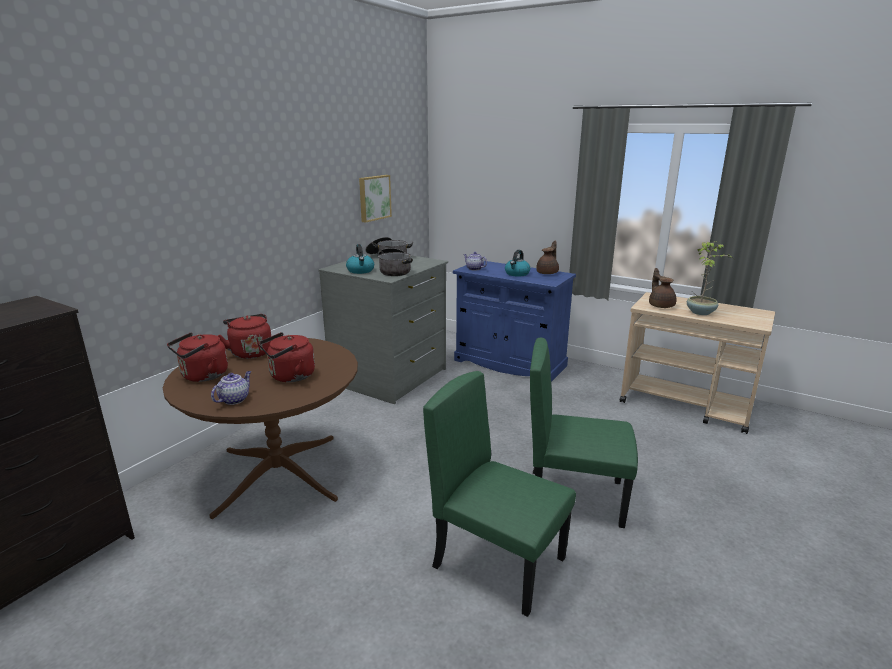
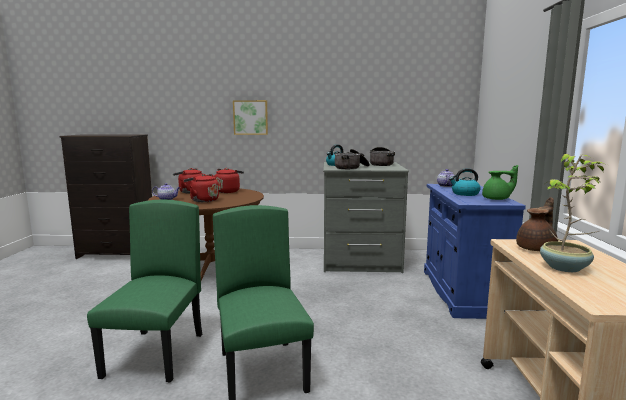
camera: 60 degrees right, 10 degrees down
picture [359,175,392,223] -> picture moved to [233,100,268,135]
brown teapot [536,240,559,274] -> green teapot [482,165,518,200]

